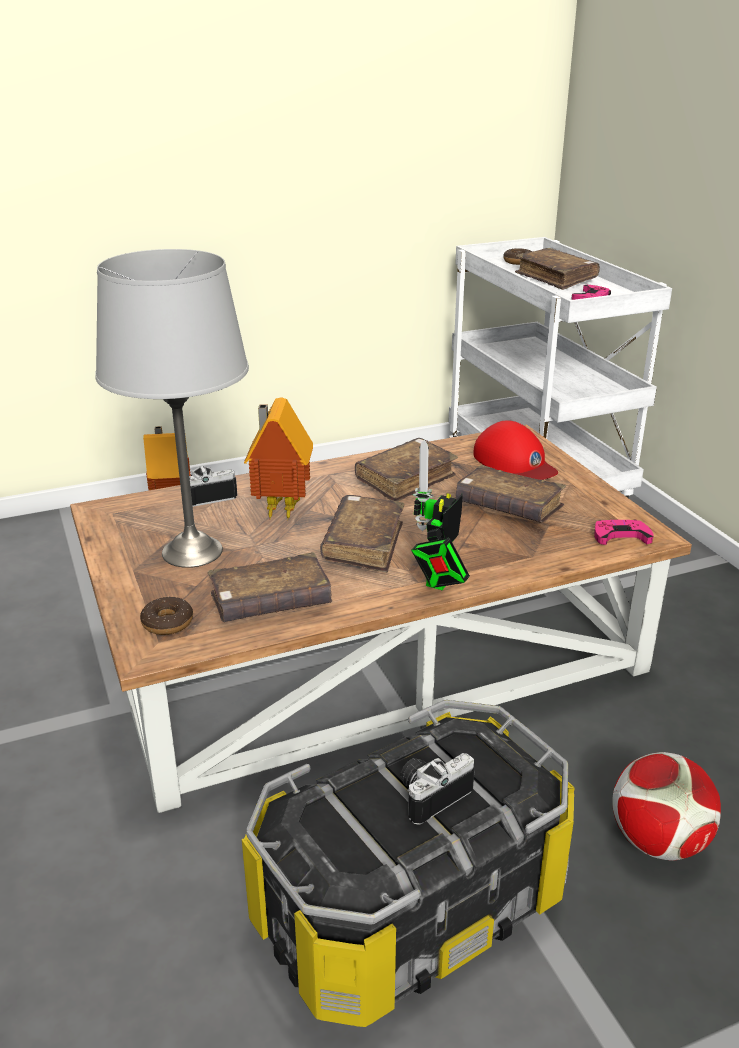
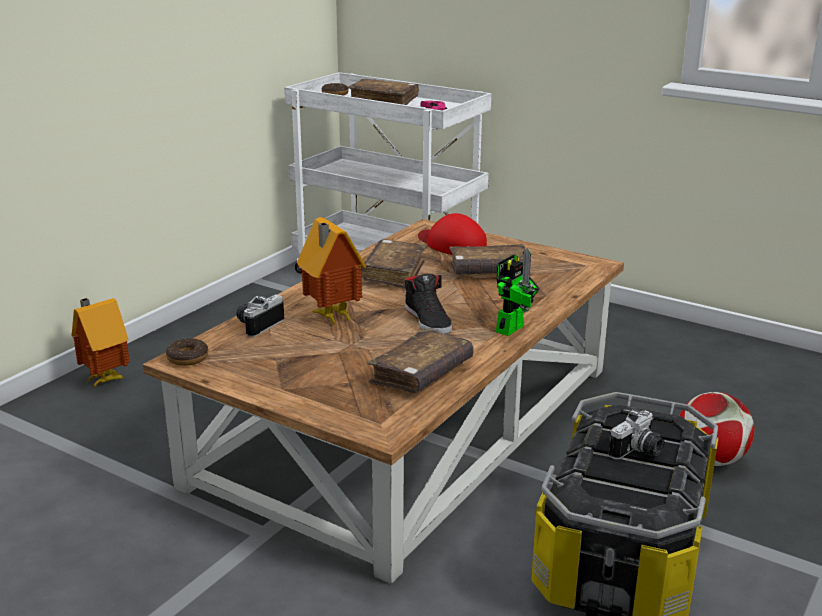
camera: 35 degrees left, 5 degrees down
grey table lamp [95,249,249,568] -> none
donut [140,597,193,635] -> donut moved to [166,338,208,366]
brown book [320,495,404,573] -> black shoe [405,274,452,334]
camera [401,753,475,825] -> camera turned 150 degrees counterclockwise [608,410,665,460]
toy robot [411,440,470,590] -> toy robot turned 135 degrees counterclockwise [496,248,539,336]
red cap [473,420,558,480] -> red cap turned 150 degrees counterclockwise [418,213,487,255]
pink game controller [594,519,654,545] -> none

